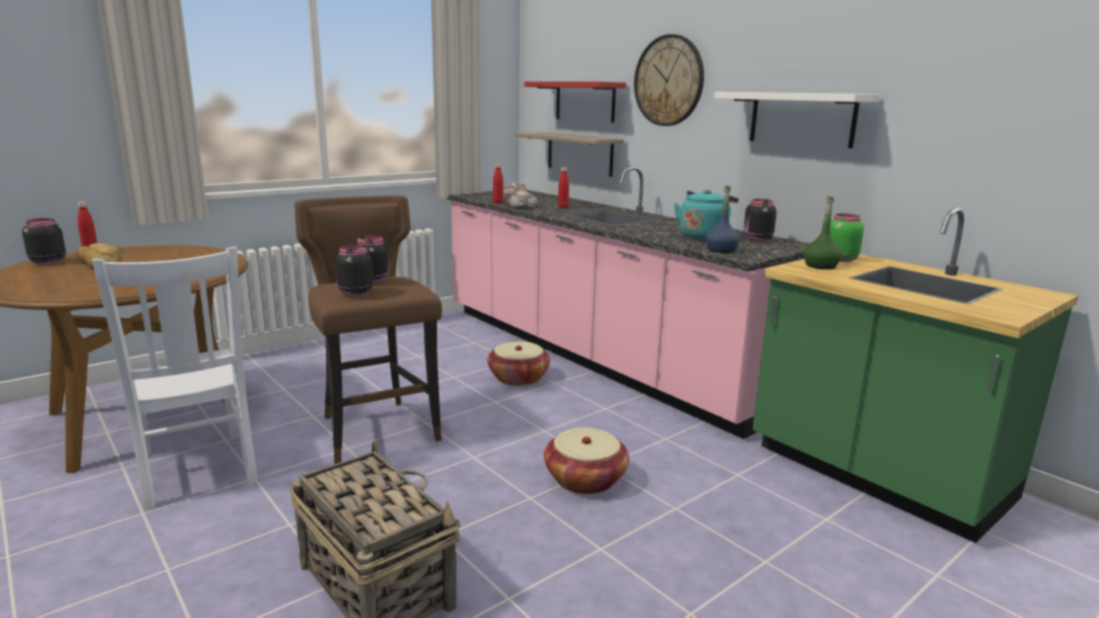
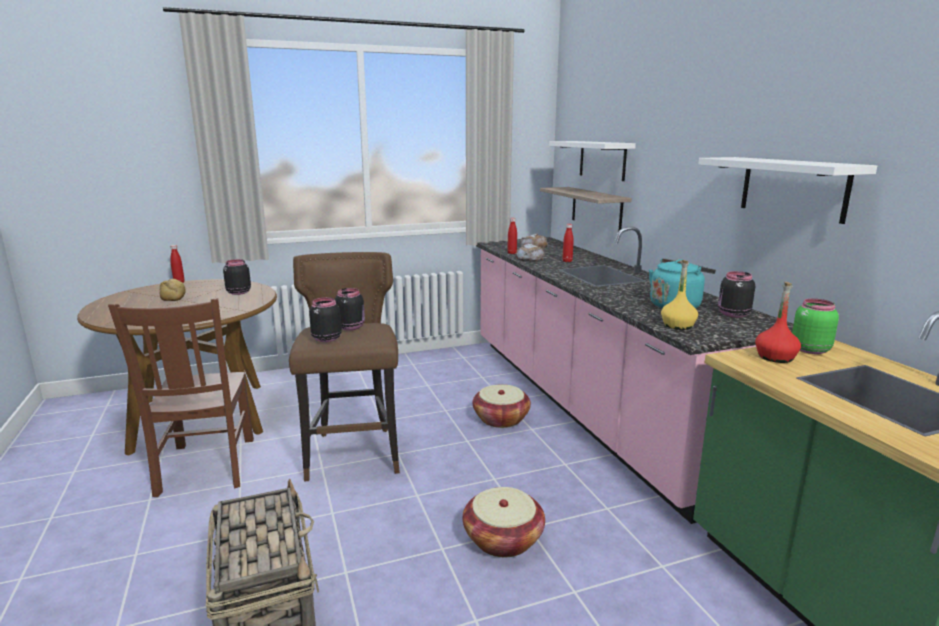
camera: 20 degrees right, 0 degrees up
black jar [22,218,66,265] -> black jar moved to [223,259,251,295]
white chair [92,247,258,510] -> brown chair [108,298,254,497]
red shelf [524,82,626,123] -> white shelf [549,141,636,181]
wall clock [634,34,704,126] -> none
blue bottle [705,186,740,253] -> yellow bottle [661,260,698,330]
green bottle [803,196,842,269] -> red bottle [755,282,801,363]

